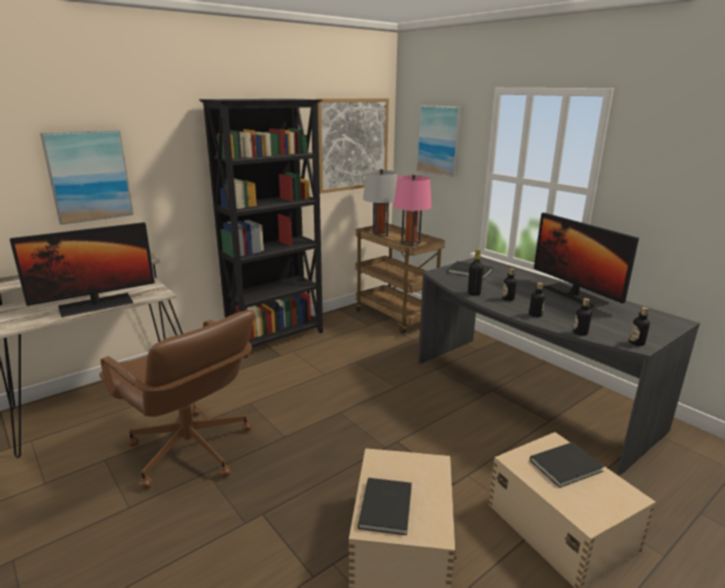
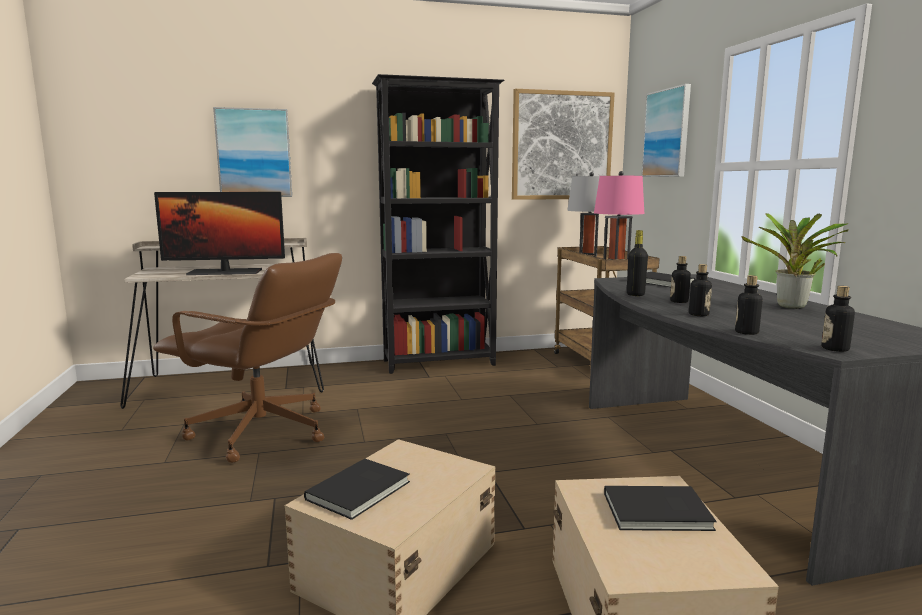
camera: 25 degrees right, 10 degrees down
brown office chair [99,310,255,489] -> brown office chair turned 45 degrees counterclockwise [153,253,342,463]
monitor [534,213,639,309] -> potted plant [741,213,848,309]

